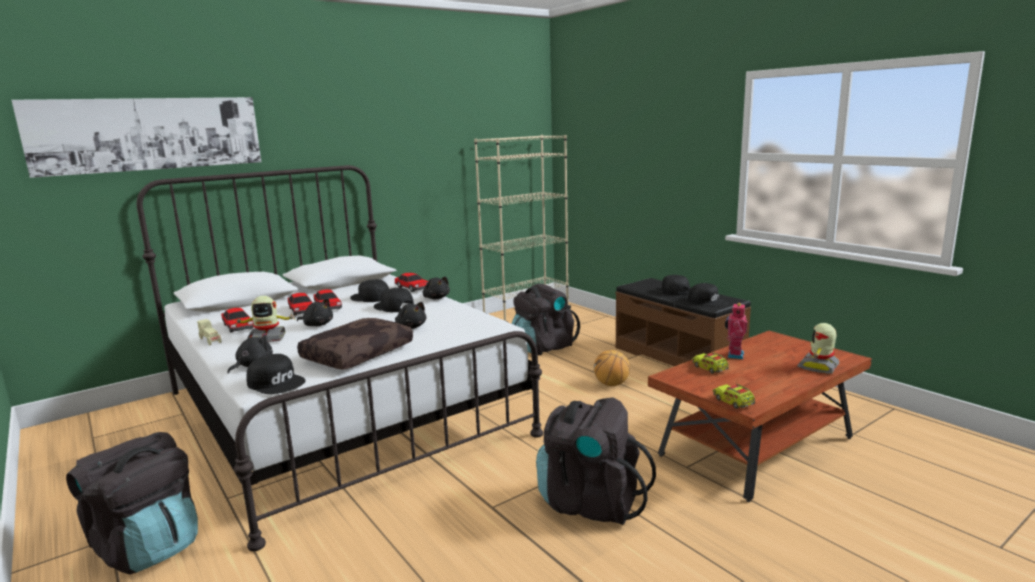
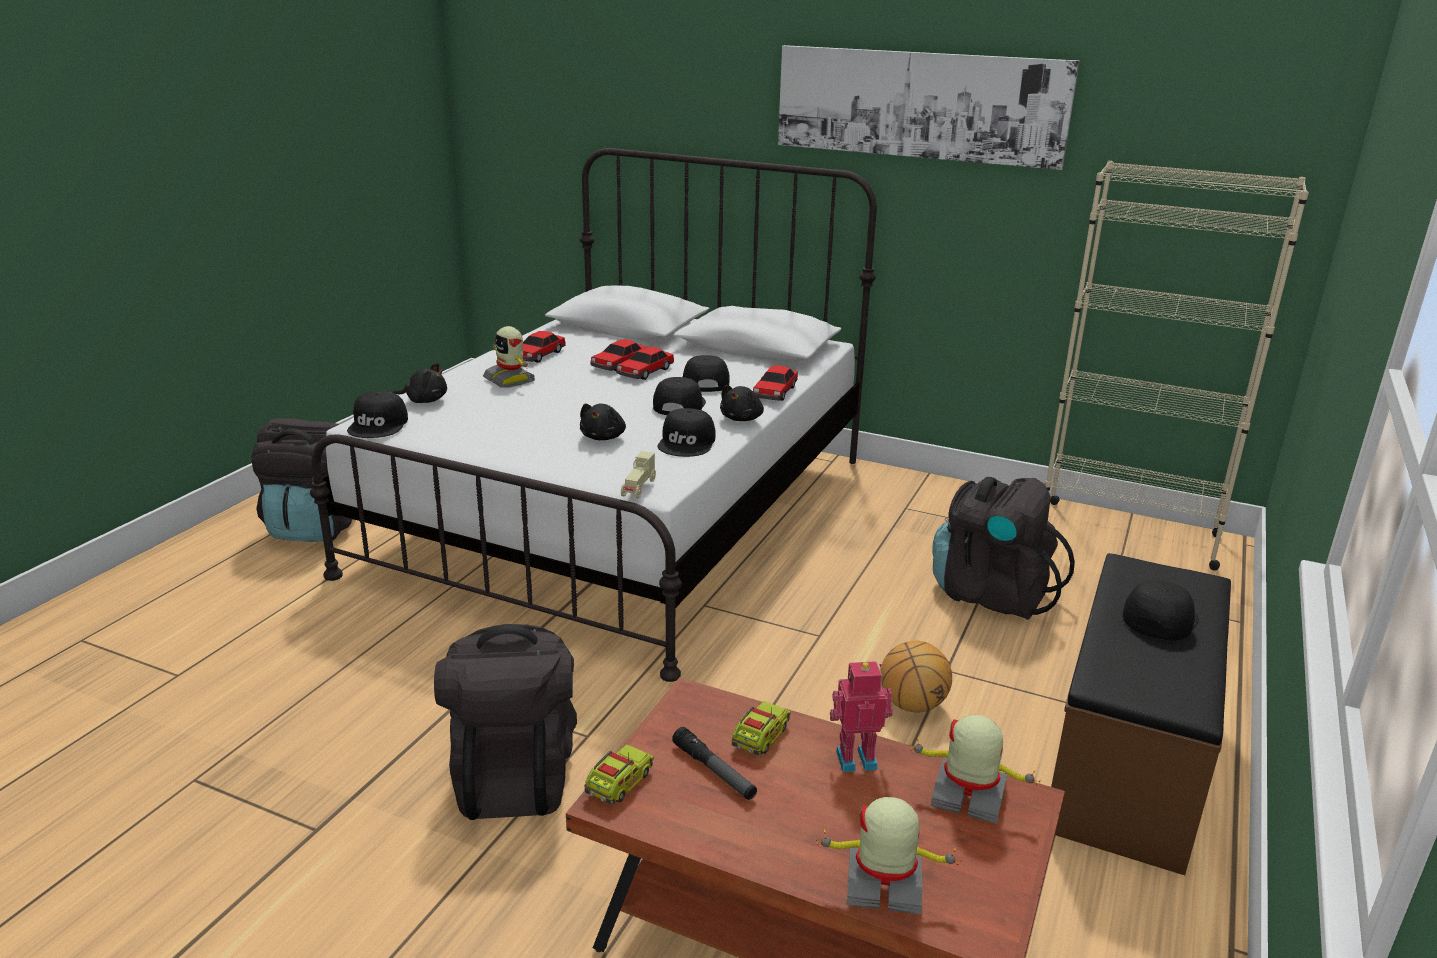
camera: 60 degrees right, 10 degrees up
picture [11,97,261,178] -> picture moved to [778,45,1079,170]
beige toy car [197,319,222,345] -> beige toy car moved to [621,451,656,499]
black plush toy [297,299,333,326] -> none
brown pillow [297,318,413,370] -> none
black cap [688,283,728,306] -> black cap moved to [658,408,716,457]
none -> flashlight [672,727,757,800]
none -> toy robot [909,715,1041,824]

